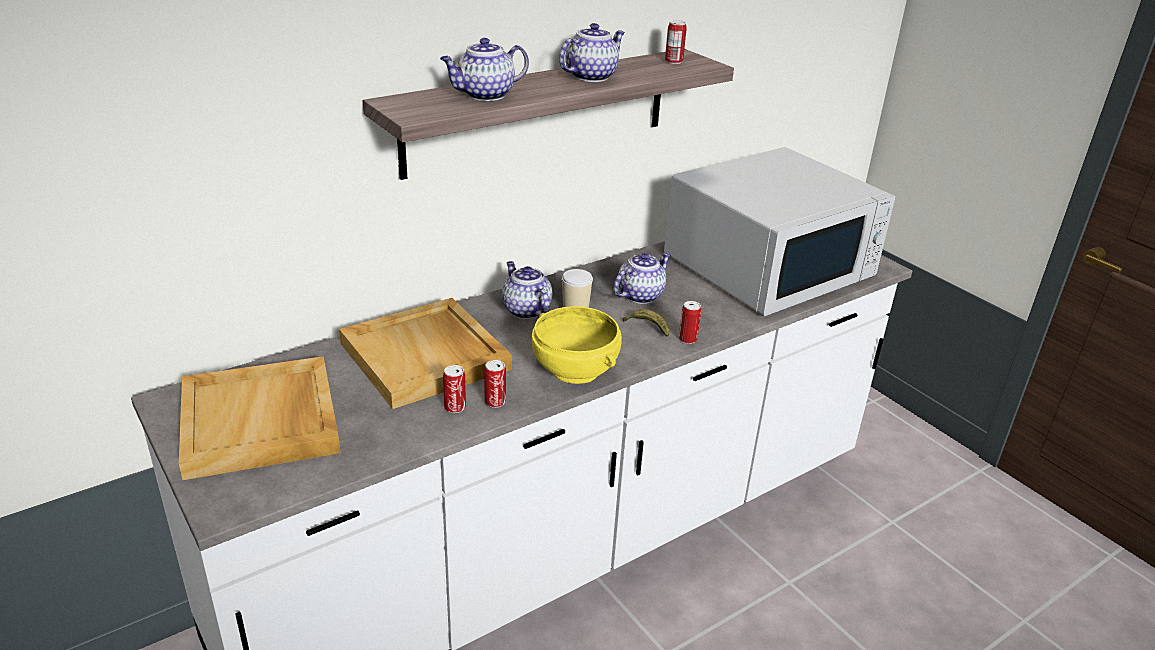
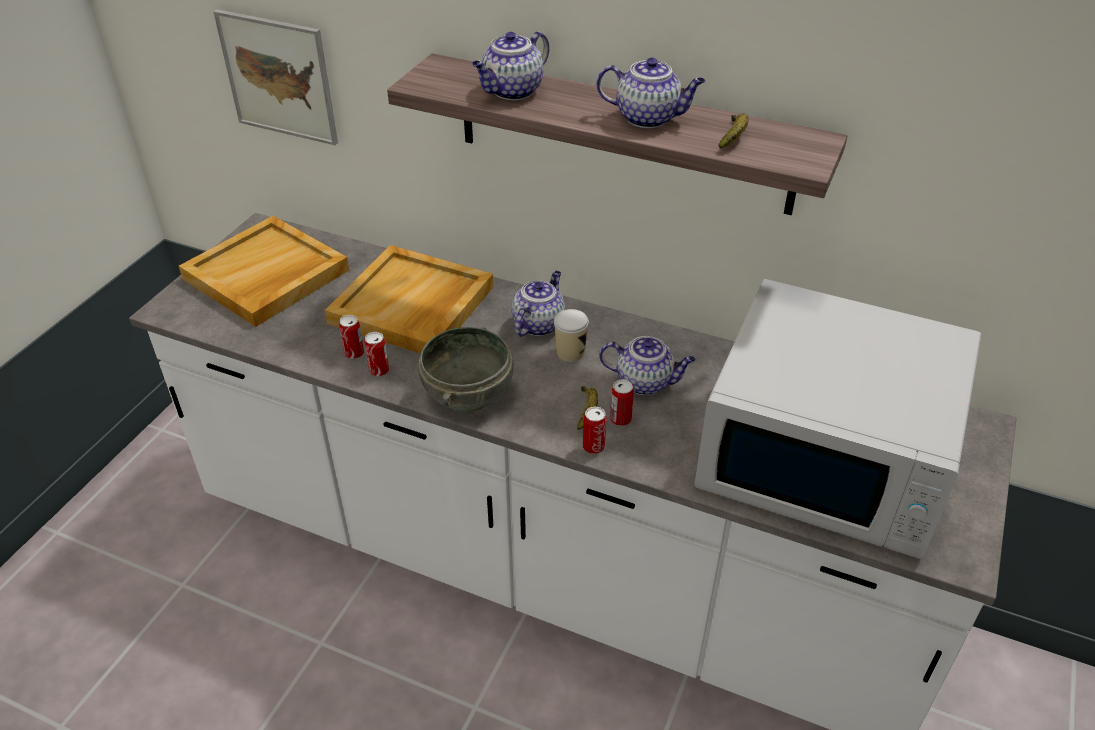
camera: 60 degrees right, 10 degrees up
teapot [440,38,529,101] -> teapot turned 75 degrees counterclockwise [472,32,549,100]
yellow bowl [532,306,622,384] -> grey bowl [418,327,514,412]
can [665,20,687,64] -> can moved to [610,380,634,426]
none -> picture [213,9,338,145]
none -> banana [719,113,749,149]

